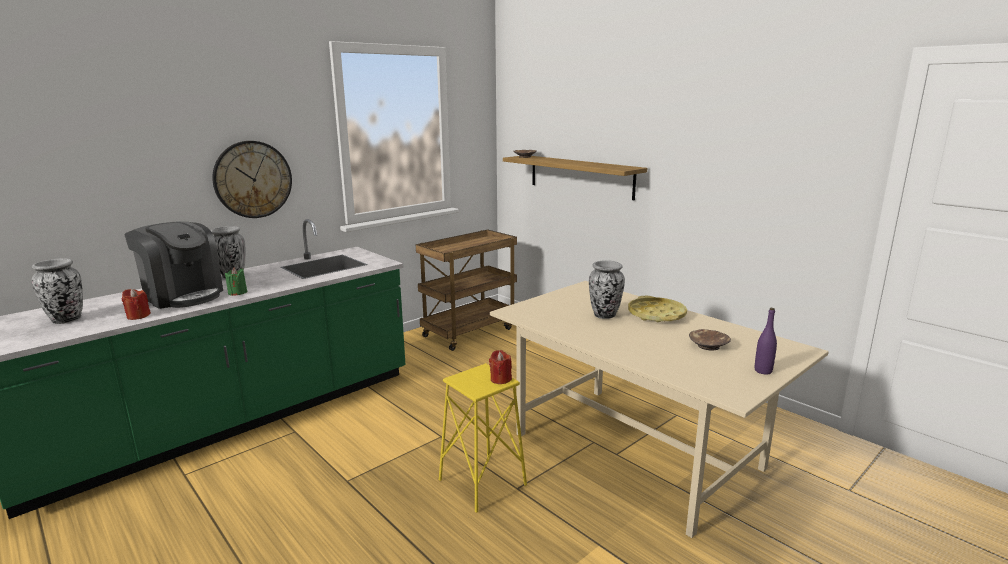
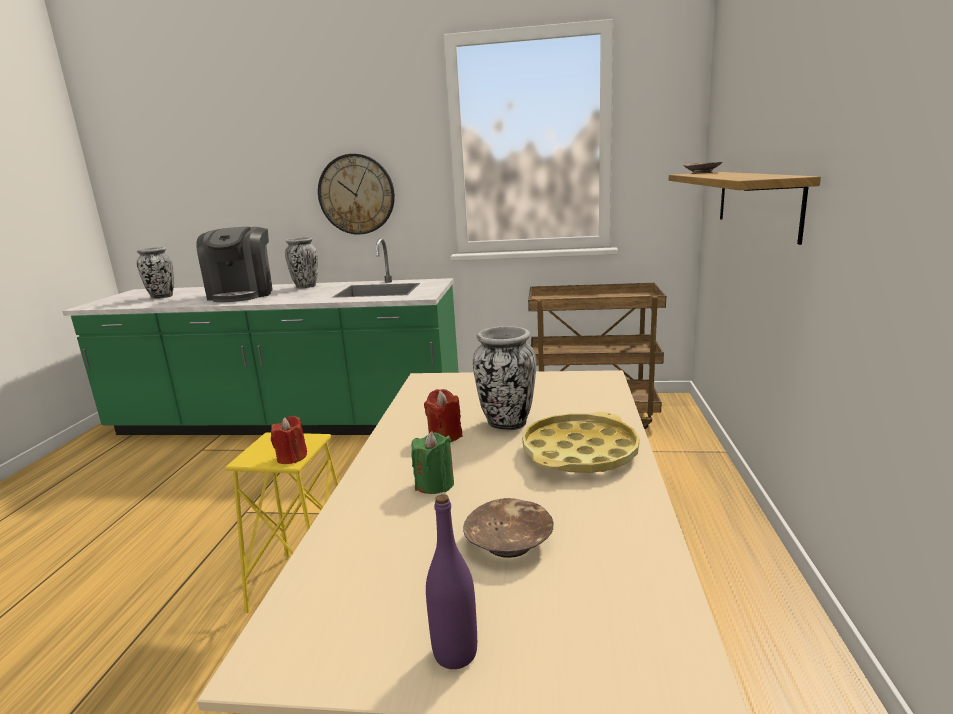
camera: 50 degrees right, 0 degrees up
red candle [122,289,151,320] -> red candle moved to [424,389,462,442]
green candle [225,267,247,296] -> green candle moved to [411,431,454,494]

